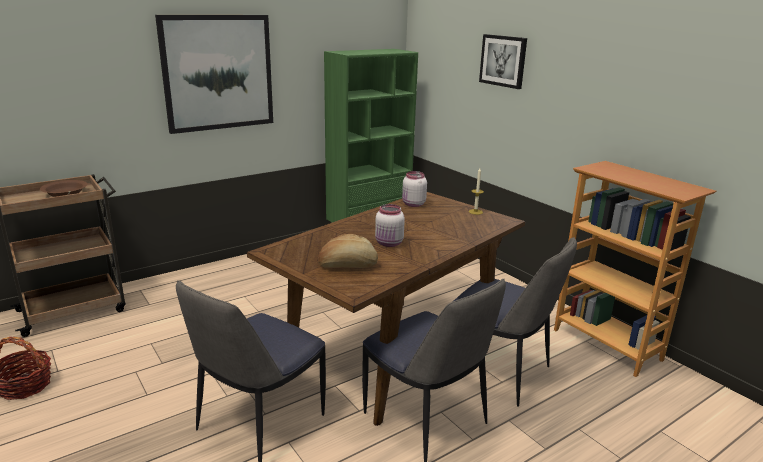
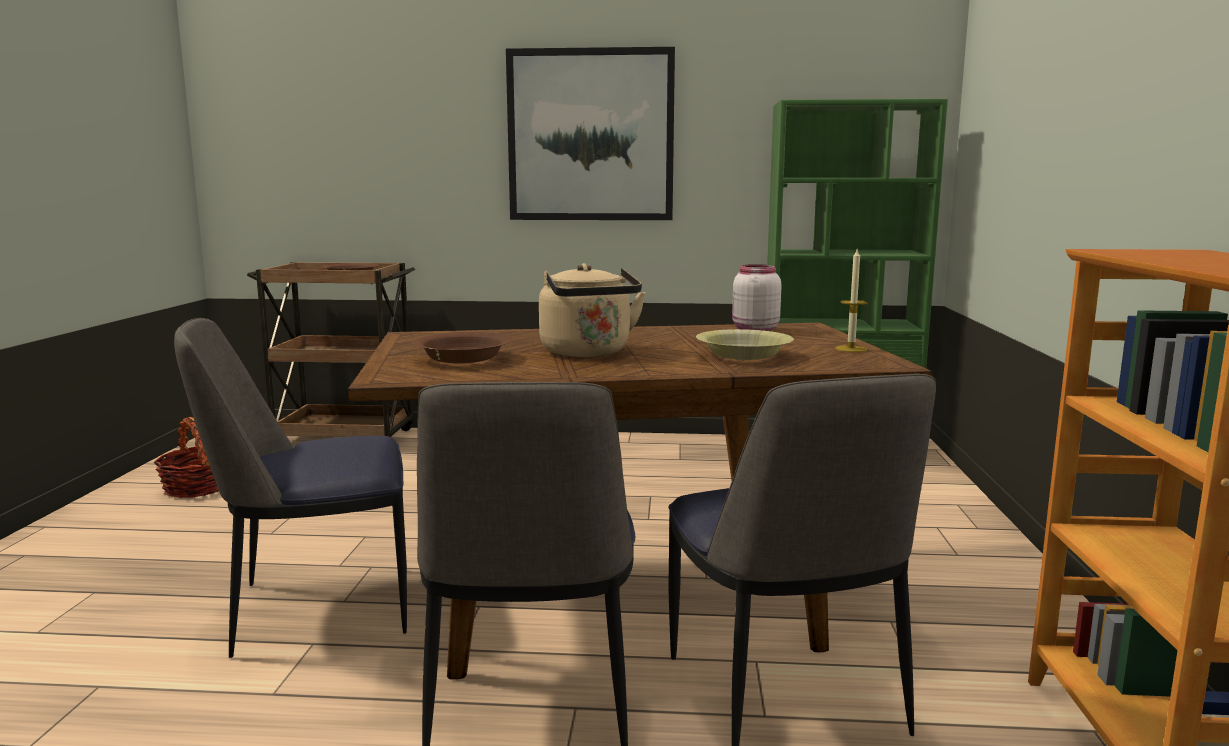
camera: 40 degrees right, 10 degrees down
bread [318,234,378,268] -> brown bowl [412,332,512,363]
white jar [375,204,405,247] -> beige kettle [539,263,645,357]
picture [479,34,527,89] -> none
none -> yellow bowl [696,329,794,360]

